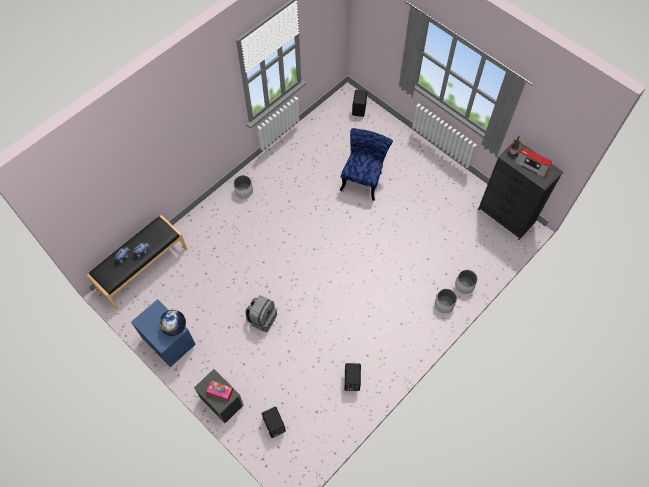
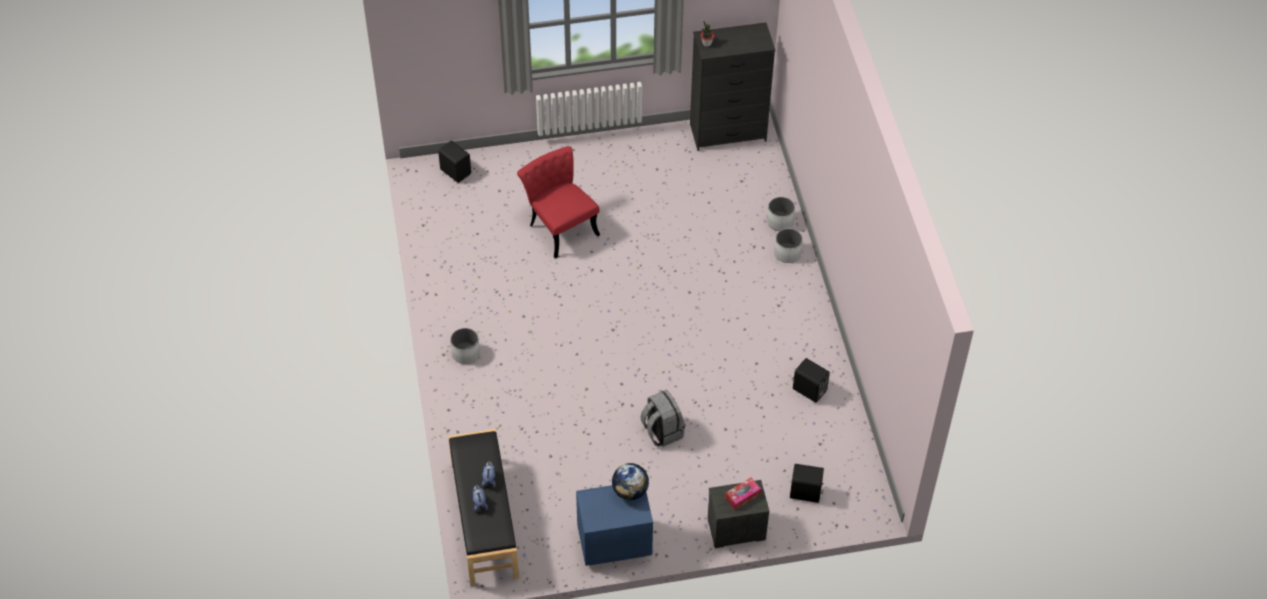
camera: 55 degrees left, 10 degrees down
blue chair [340,128,393,201] -> red chair [517,146,600,258]
radio [514,148,552,178] -> none

